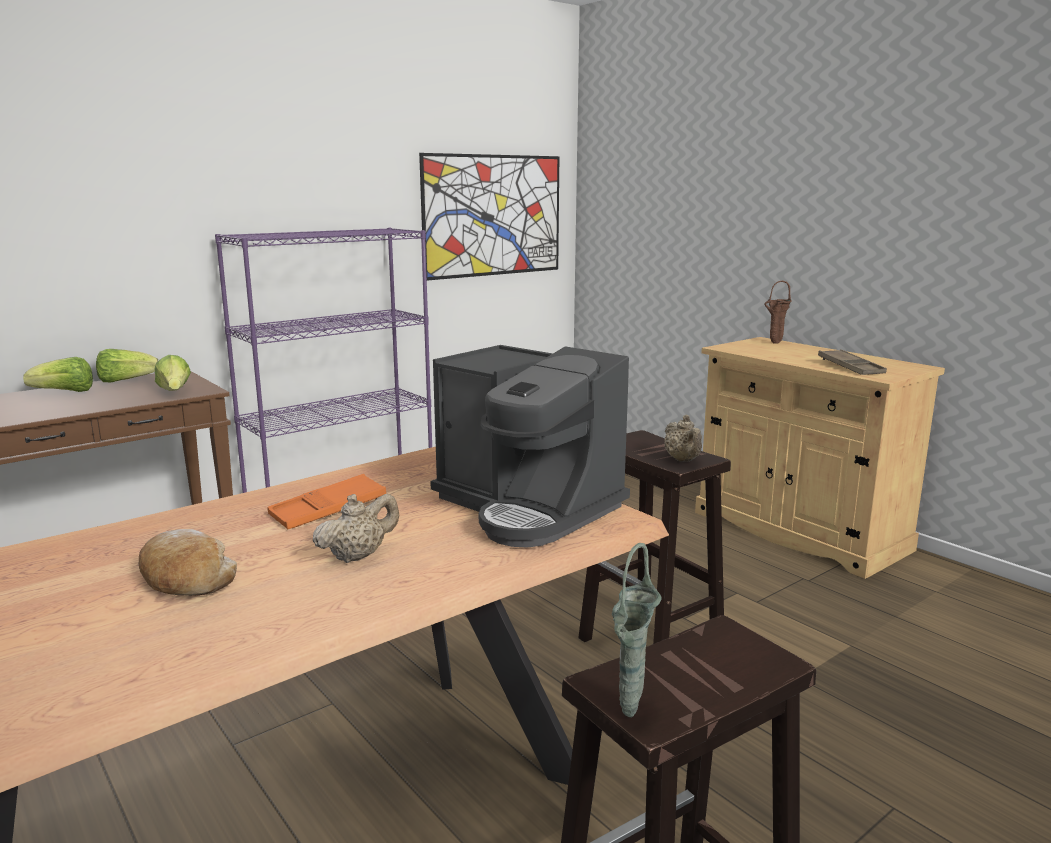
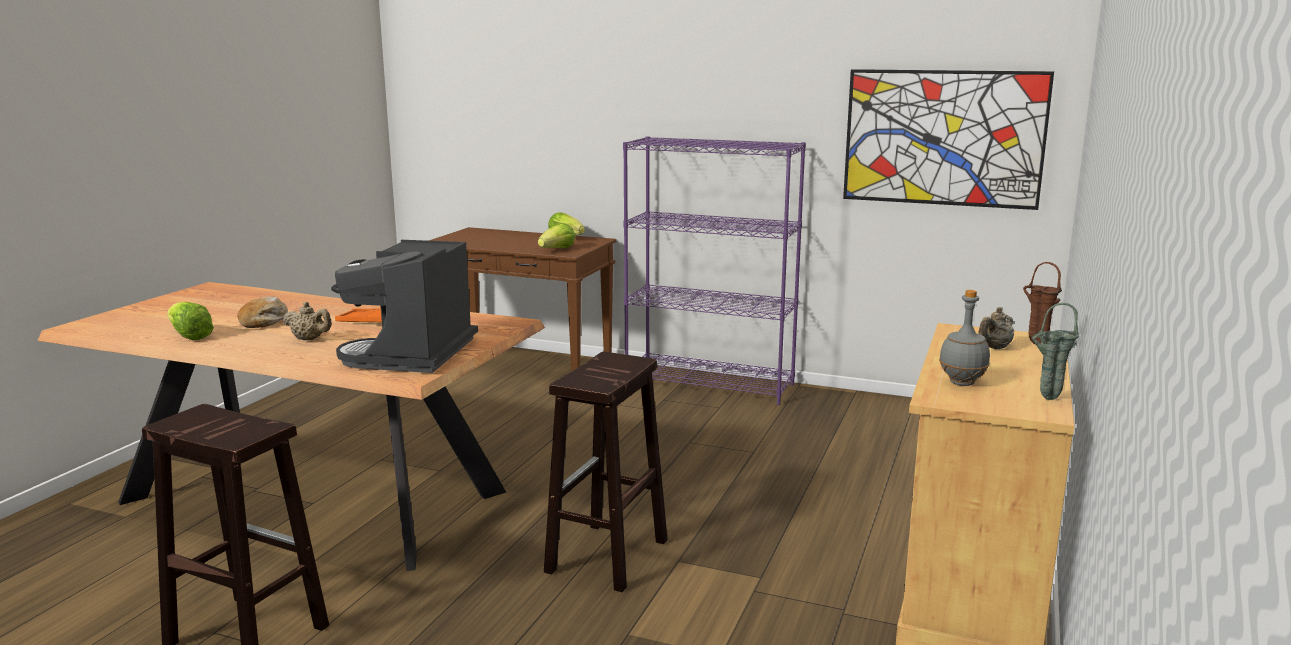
camera: 60 degrees right, 0 degrees up
lettuce [23,357,93,392] -> lettuce moved to [167,302,214,340]
green vase [612,543,662,718] -> green vase moved to [1032,303,1079,400]
beige teapot [664,415,702,461] -> beige teapot moved to [978,307,1014,349]
brown tray [818,349,887,375] -> grey bottle [939,290,990,386]

